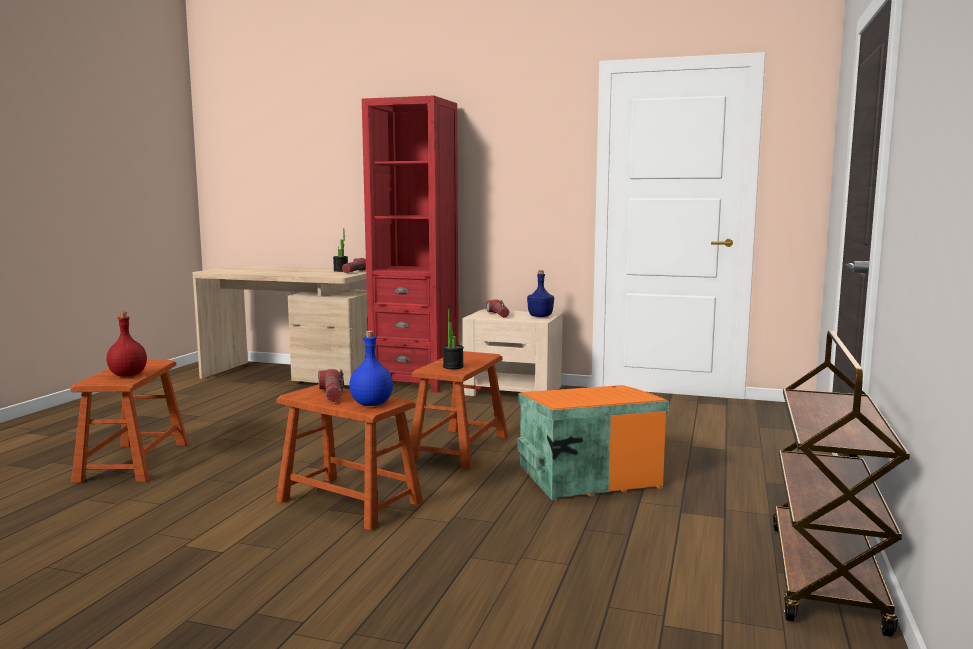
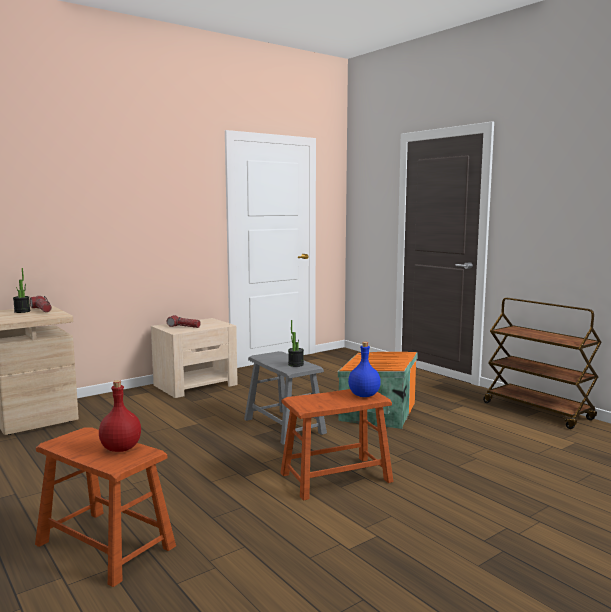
camera: 55 degrees left, 0 degrees up
flashlight [318,369,344,402] -> none
red bookcase [362,96,459,393] -> none
brown stool [410,351,508,469] -> grey stool [244,351,327,445]
blue bottle [527,270,554,317] -> none

